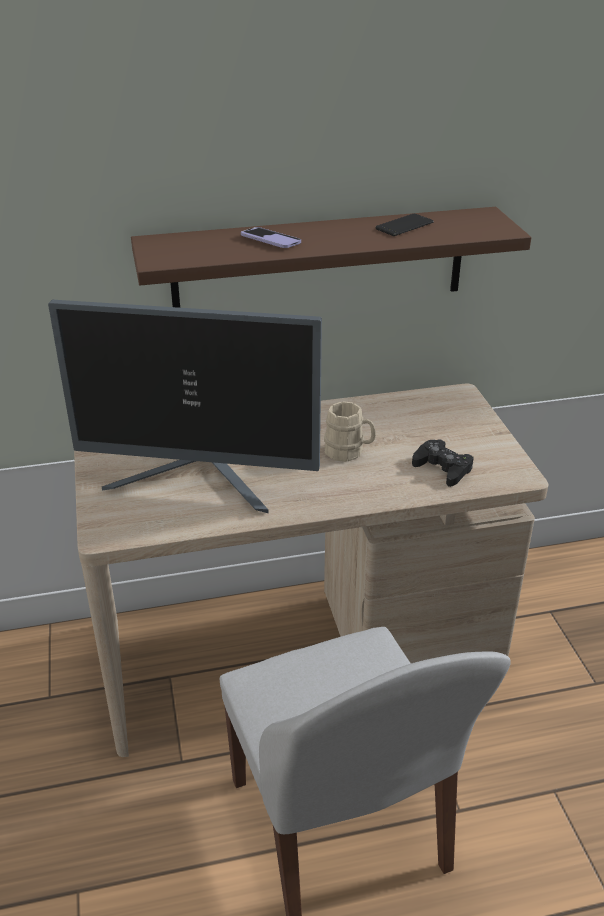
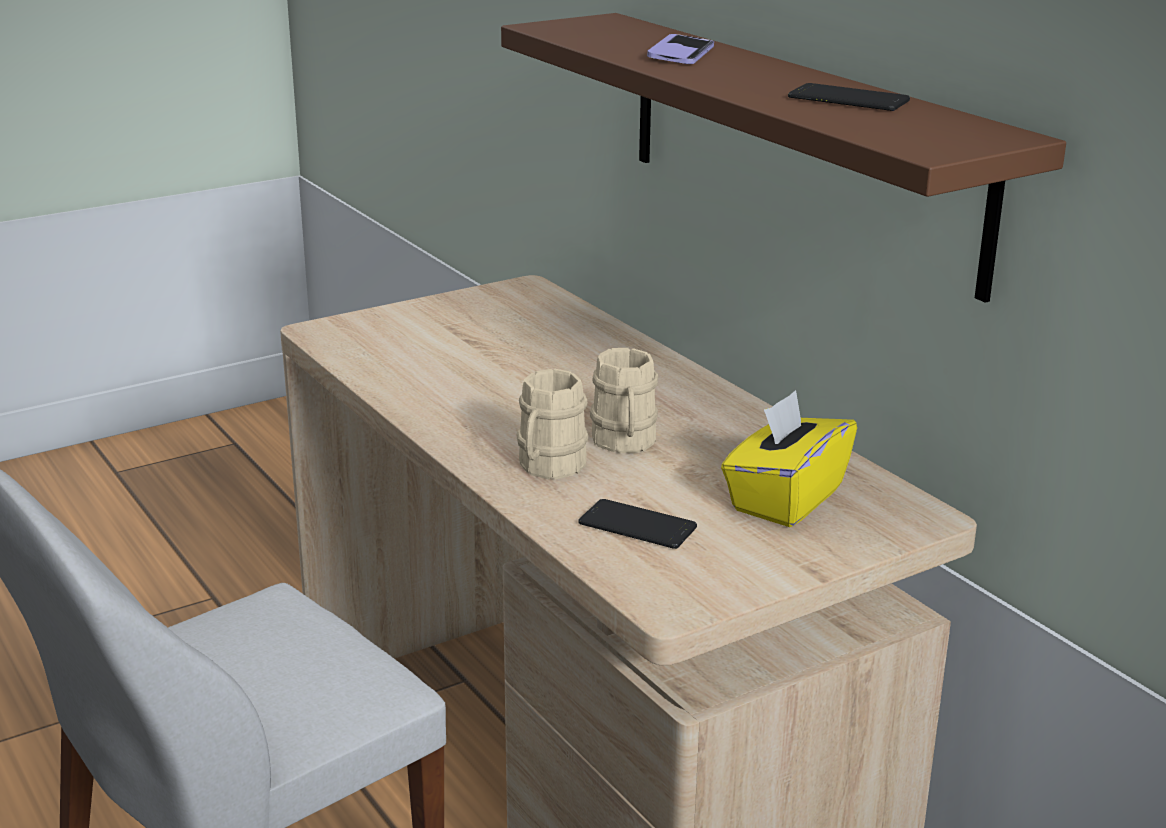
camera: 70 degrees right, 10 degrees down
monitor [48,300,322,514] -> none
black game controller [412,439,474,487] -> phone [578,499,697,549]
none -> beige mug [517,369,588,479]
none -> yellow tissue box [721,390,857,527]

